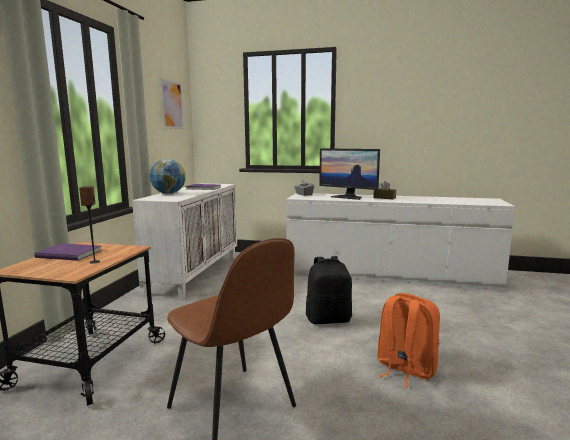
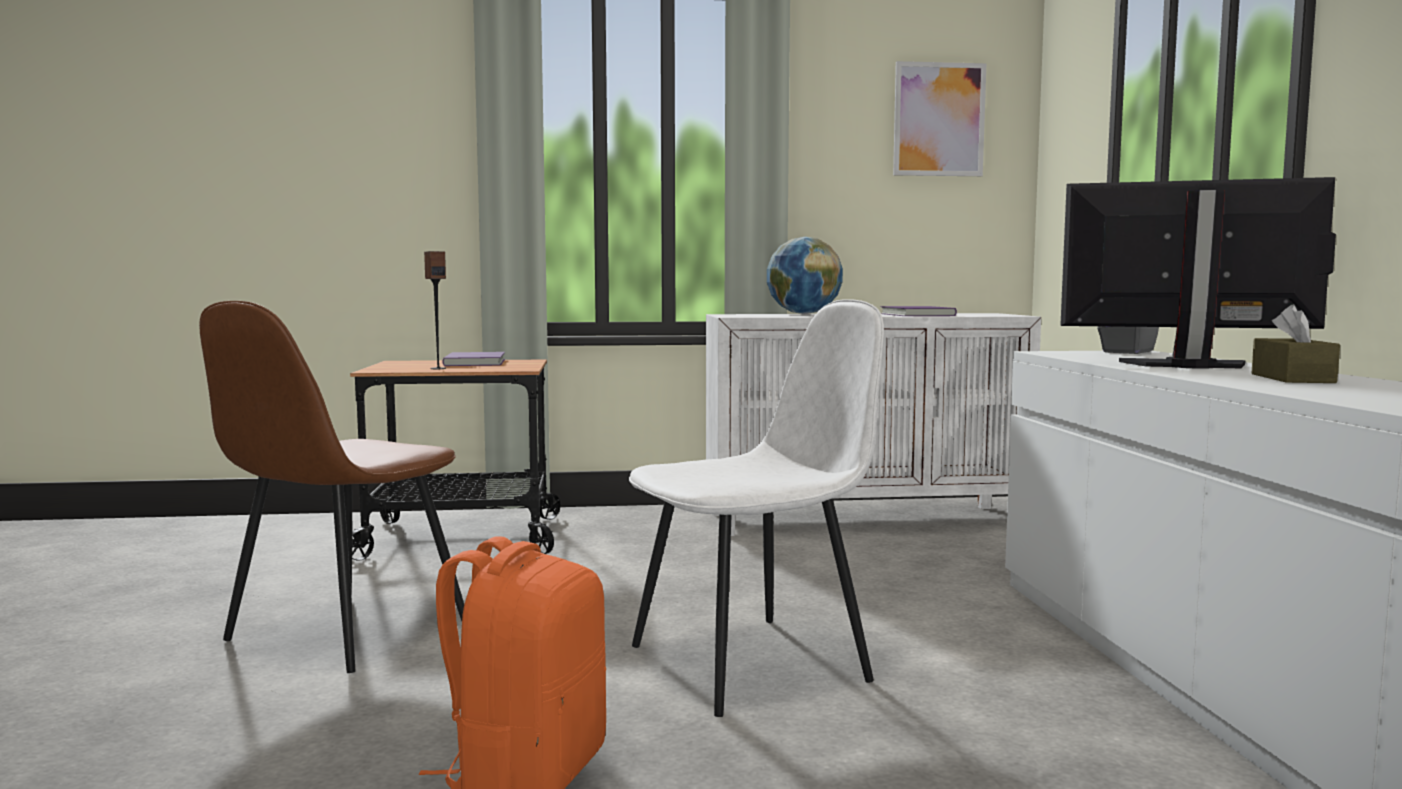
camera: 70 degrees right, 5 degrees down
black backpack [306,256,352,324] -> white chair [629,299,884,717]
monitor [319,148,380,200] -> monitor turned 90 degrees clockwise [1060,177,1336,368]

